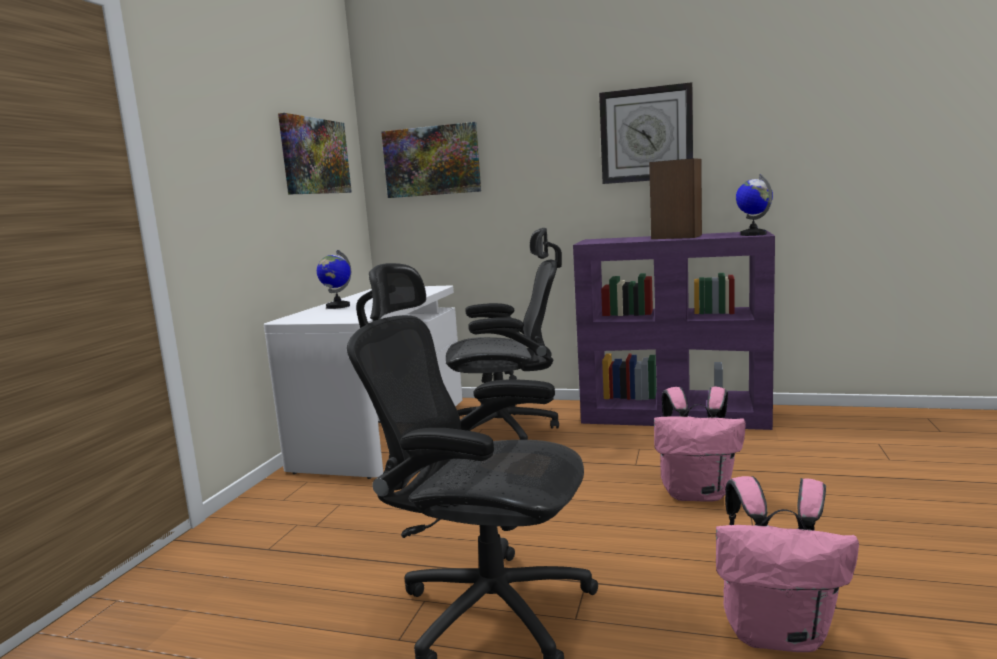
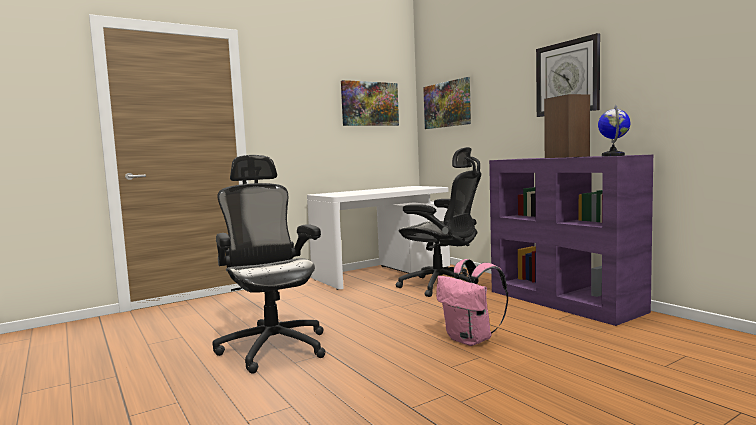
camera: 40 degrees right, 5 degrees down
globe [317,250,351,309] -> none
pink backpack [716,476,859,652] -> none

